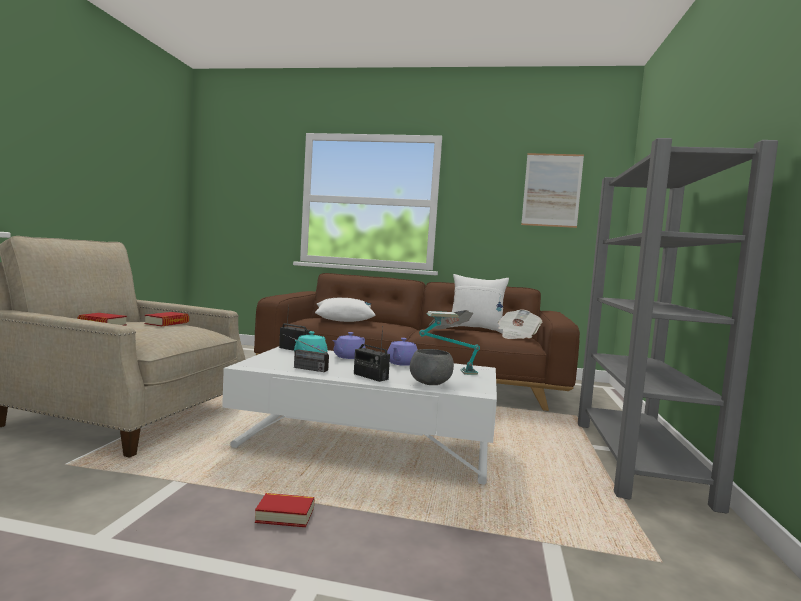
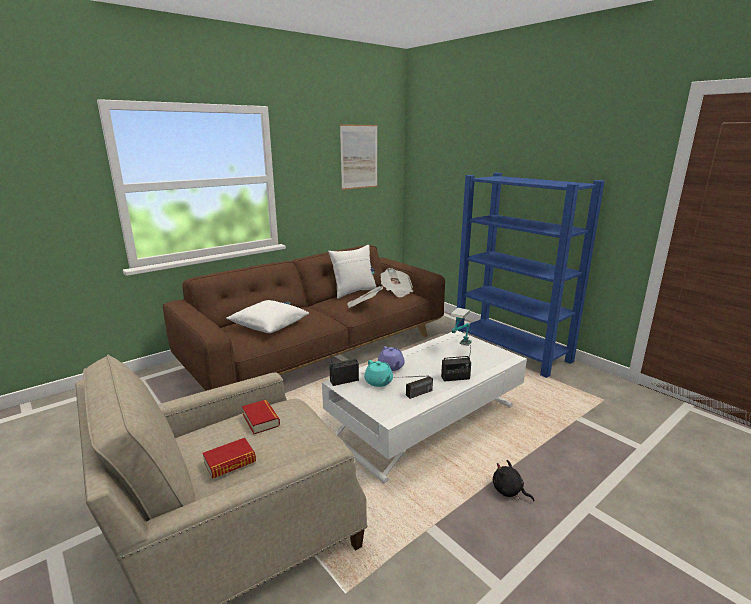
camera: 50 degrees left, 15 degrees up
book [255,493,315,527] -> black plush toy [493,460,534,501]
purple teapot [387,338,418,366] -> none
grey bowl [410,349,454,385] -> none
grey bookcase [578,138,778,514] -> blue bookcase [456,173,605,378]

